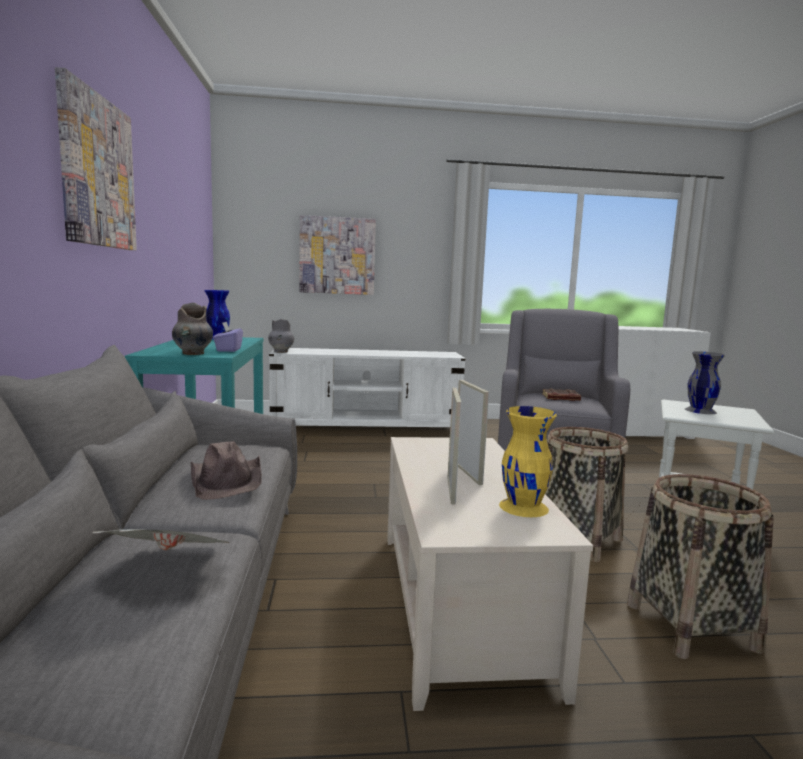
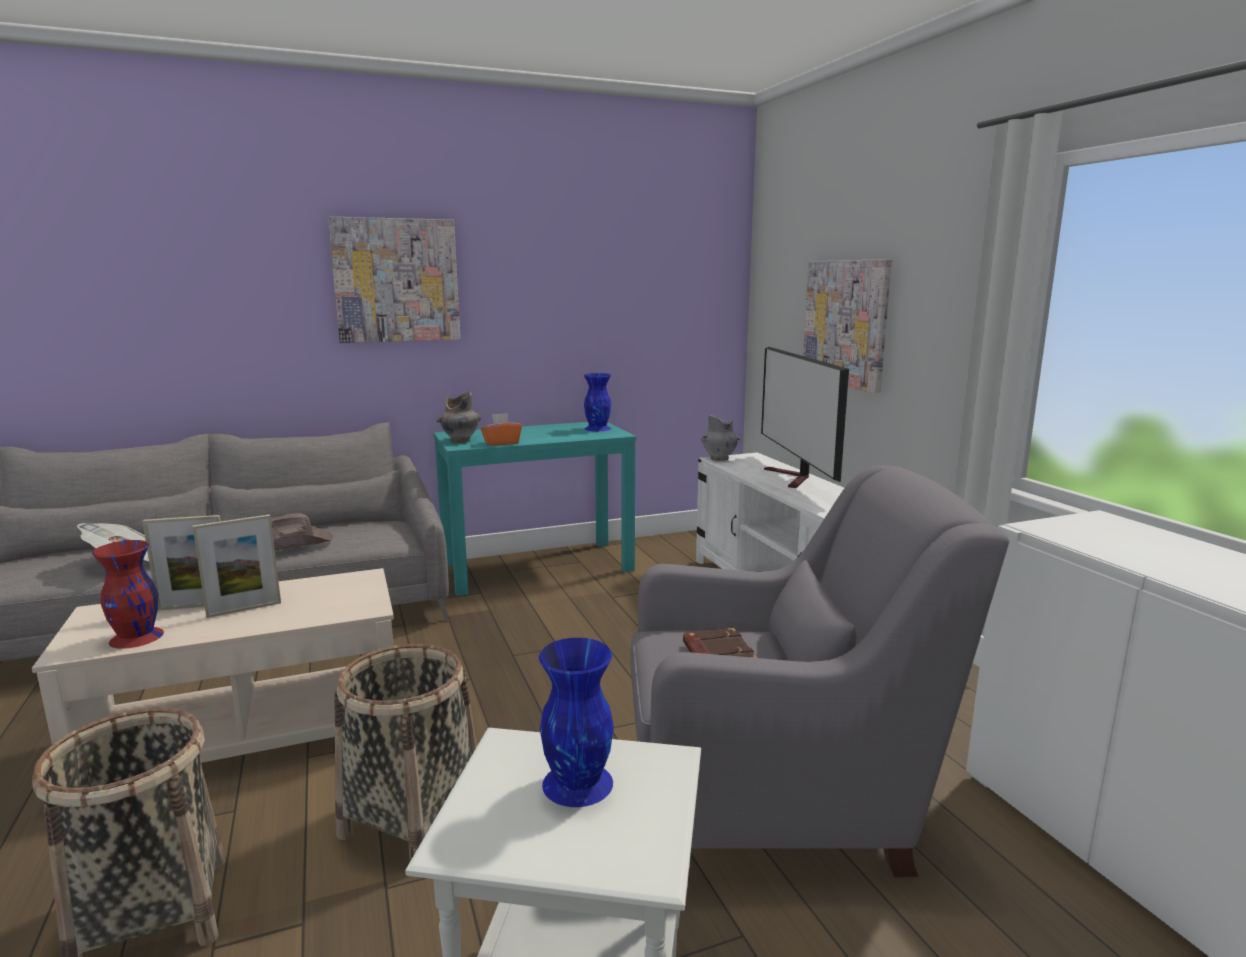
camera: 75 degrees right, 5 degrees up
purple tissue box [213,321,243,352] -> orange tissue box [481,413,522,446]
yellow vase [499,406,557,517] -> red vase [92,540,164,649]
grey vase [685,351,725,414] -> blue vase [539,638,614,807]
none -> television [761,347,849,488]

